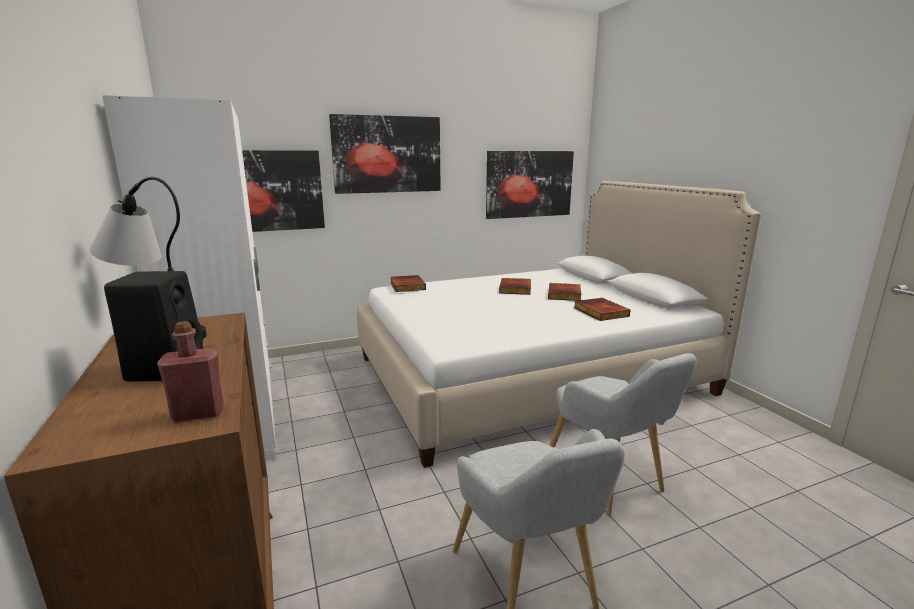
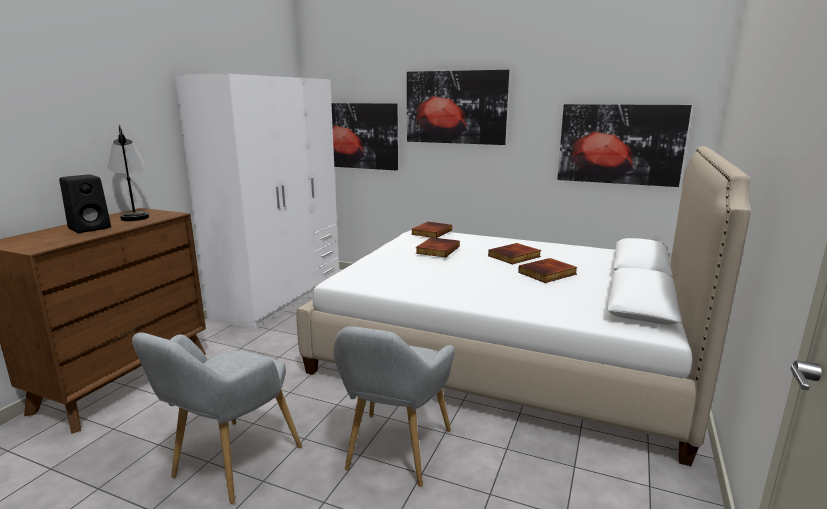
camera: 45 degrees right, 0 degrees up
red bottle [157,321,224,422] -> none
book [574,298,630,321] -> book moved to [416,237,460,257]

